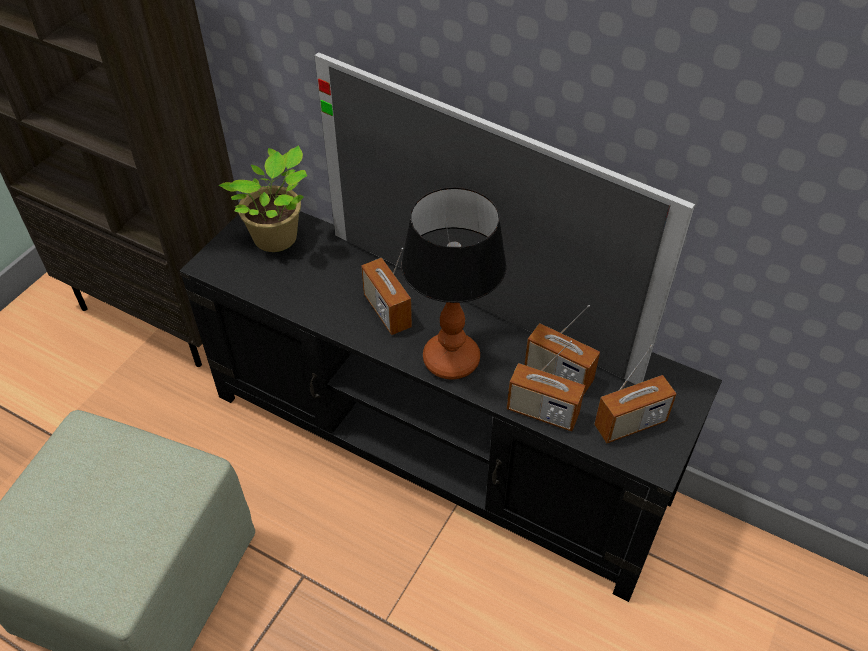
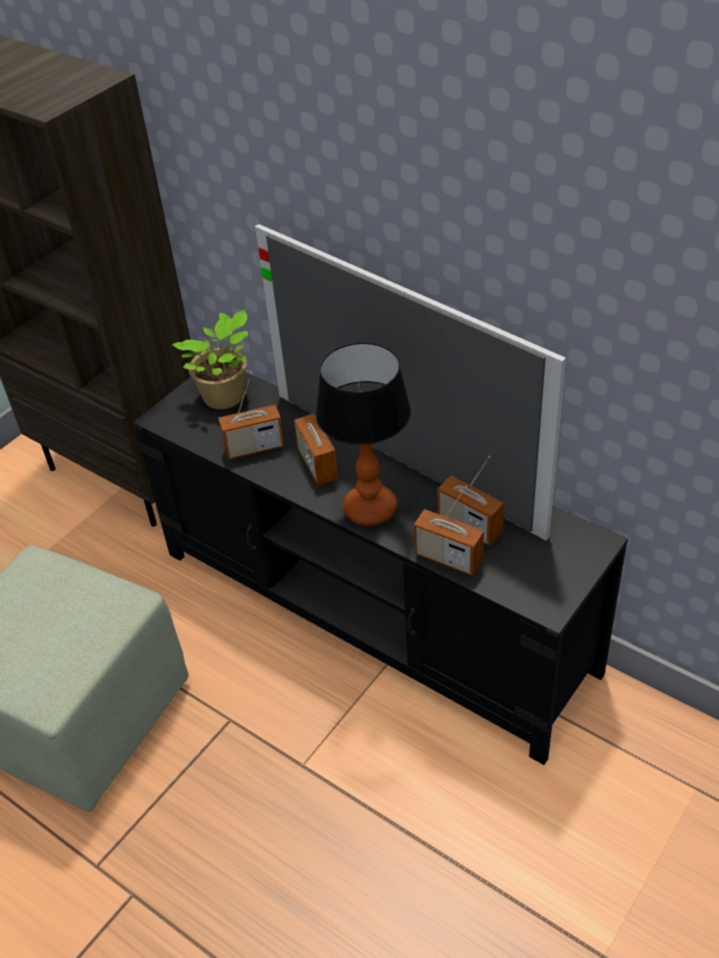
camera: 10 degrees right, 5 degrees down
radio [594,344,676,443] -> radio moved to [219,372,284,460]

